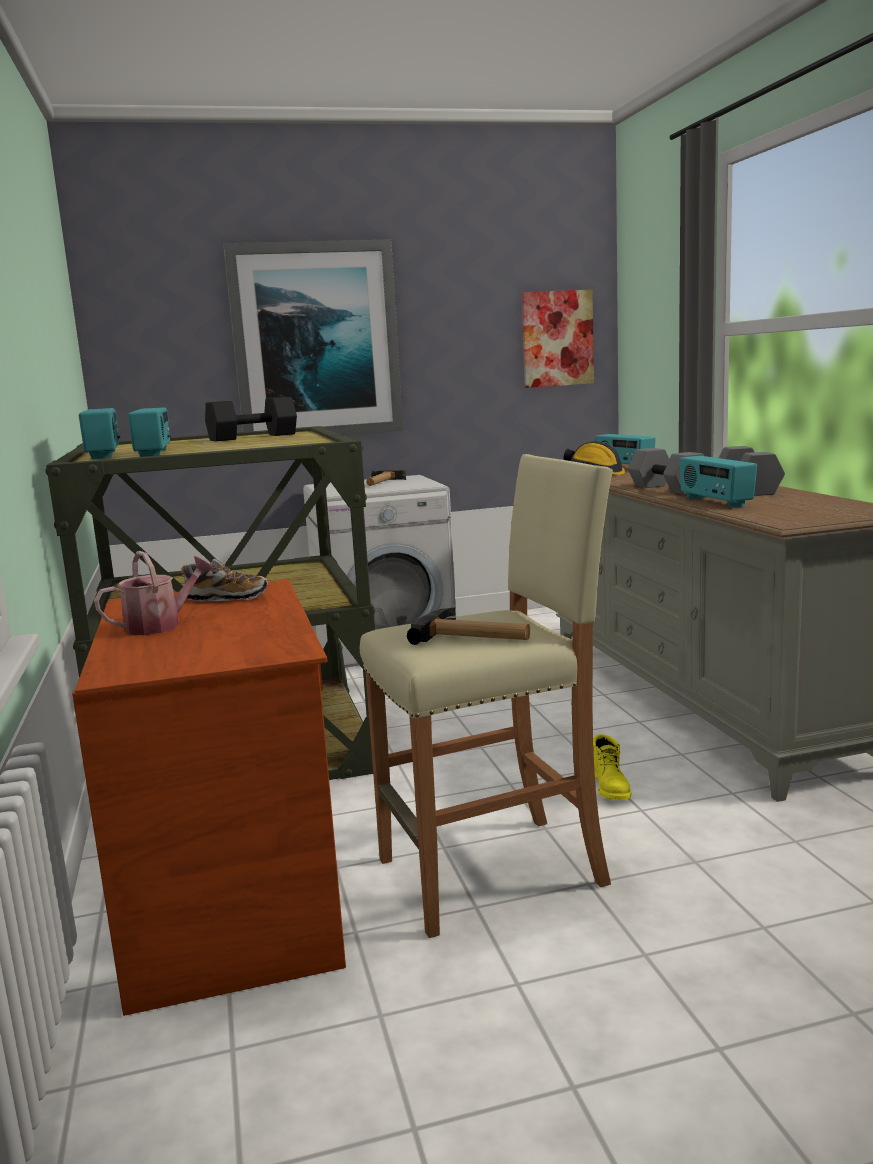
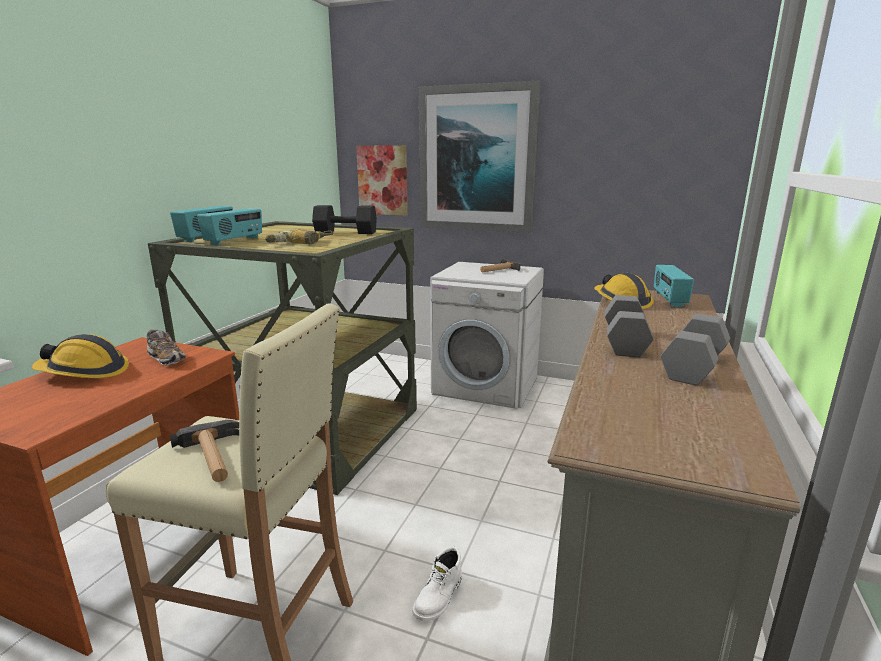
camera: 35 degrees right, 5 degrees up
watering can [94,551,214,635] -> hard hat [32,334,129,378]
picture [522,290,594,388] -> picture moved to [356,145,408,216]
yellow boot [593,734,631,800] -> white boot [412,547,462,621]
radio [679,456,757,508] -> none
none -> power drill [265,229,334,244]

